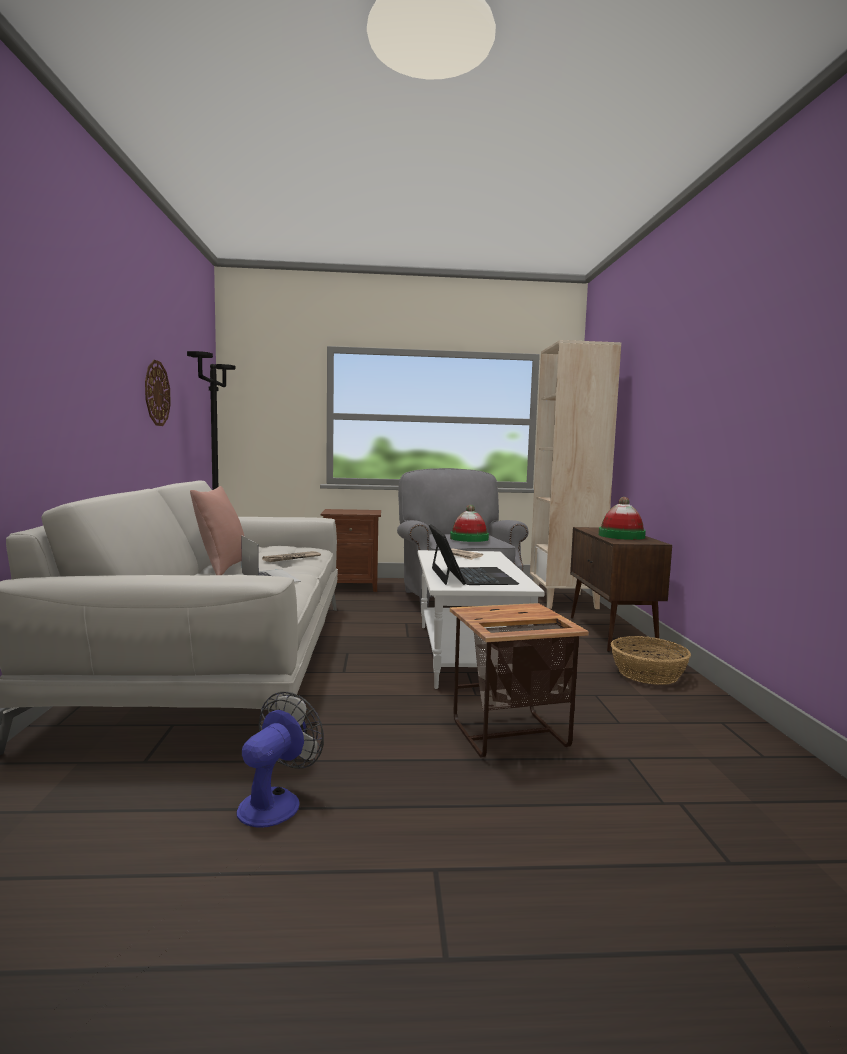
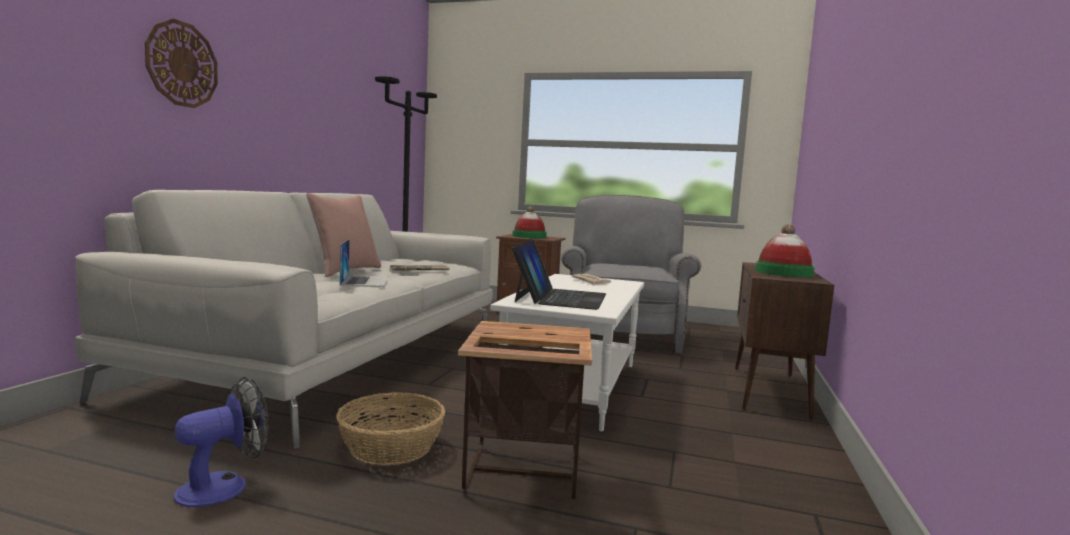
camera: 20 degrees right, 0 degrees up
wall clock [145,360,171,426] -> wall clock moved to [145,19,218,108]
hat [450,505,489,542] -> hat moved to [512,206,547,238]
beige bookcase [530,340,621,609] -> none
basket [611,636,691,685] -> basket moved to [336,393,445,465]

